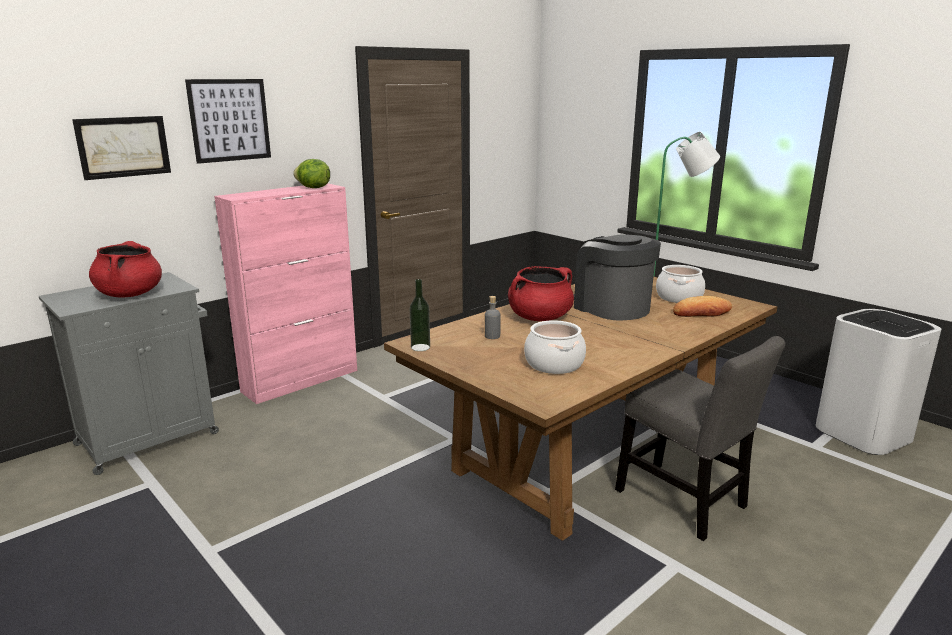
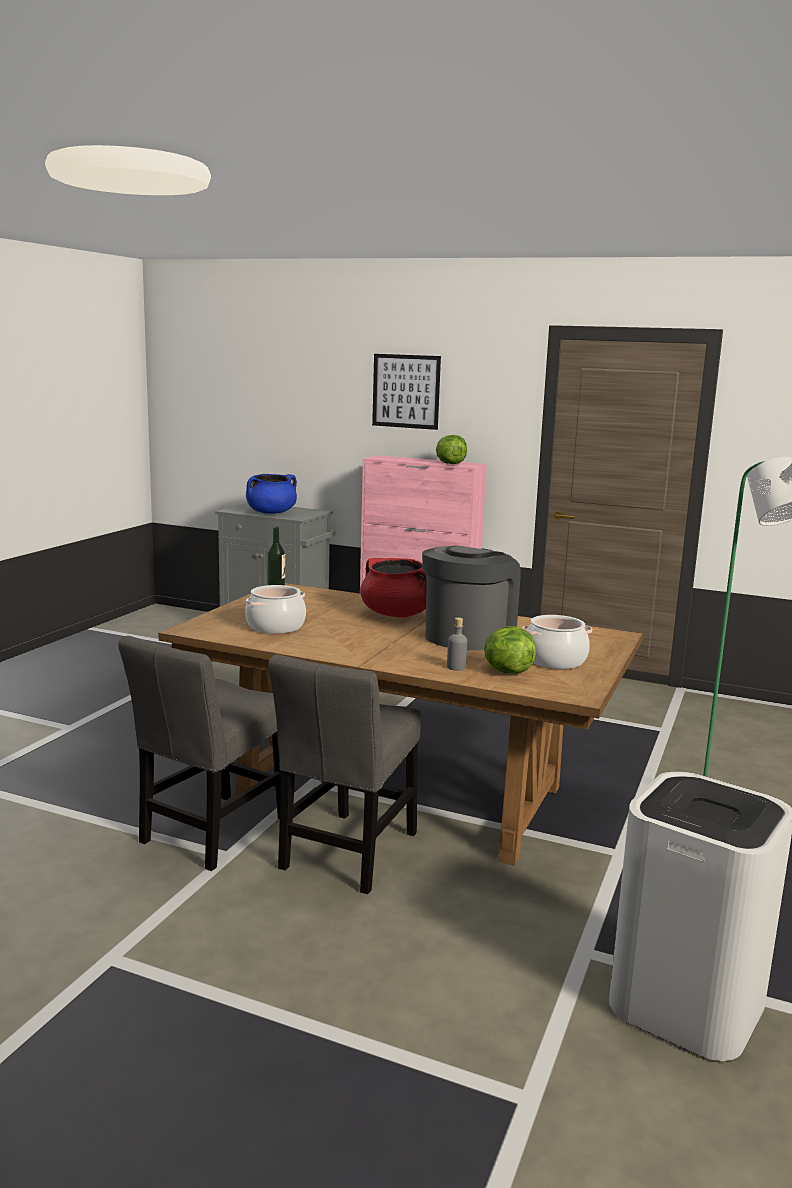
camera: 65 degrees right, 5 degrees down
picture [72,116,171,180] -> none
red cooking pot [89,241,162,297] -> blue cooking pot [246,474,297,514]
grey bottle [485,296,501,339] -> grey bottle moved to [447,618,467,671]
bread [673,296,732,317] -> lettuce [484,626,536,673]
none -> grey chair [118,636,281,871]

